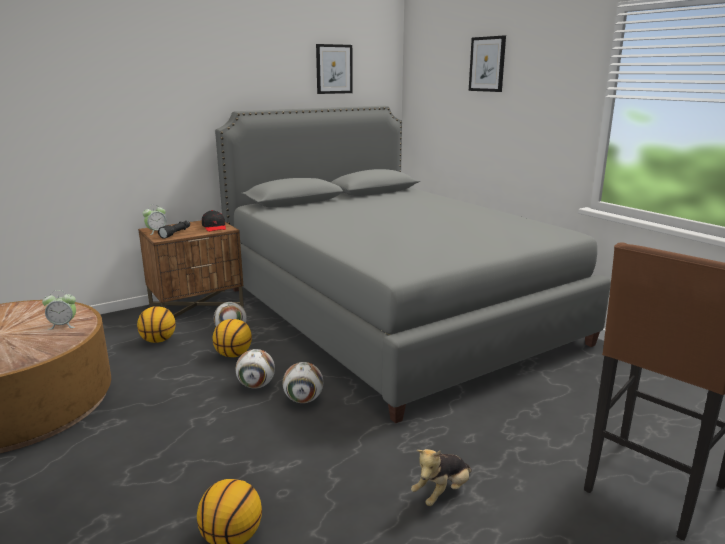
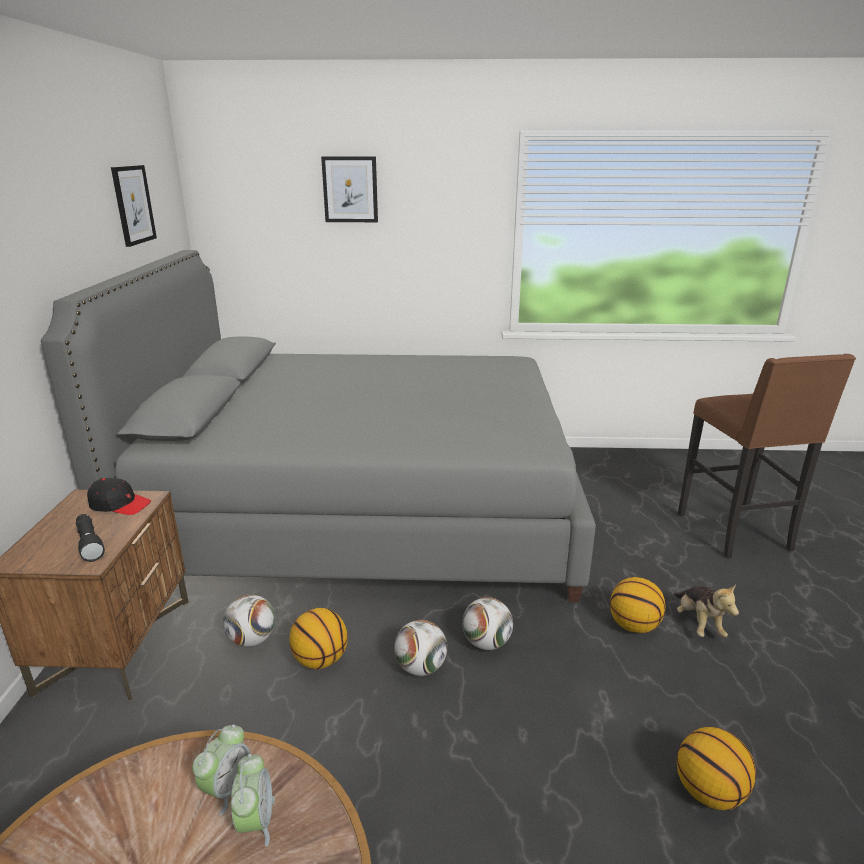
camera: 55 degrees left, 5 degrees up
basketball [137,306,176,343] -> basketball moved to [610,577,665,633]
alarm clock [142,204,166,235] -> alarm clock moved to [231,754,275,847]

